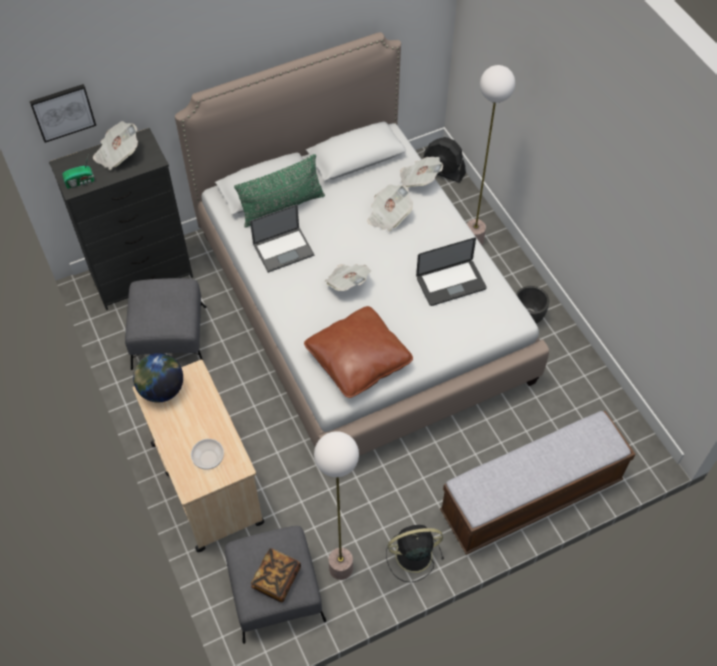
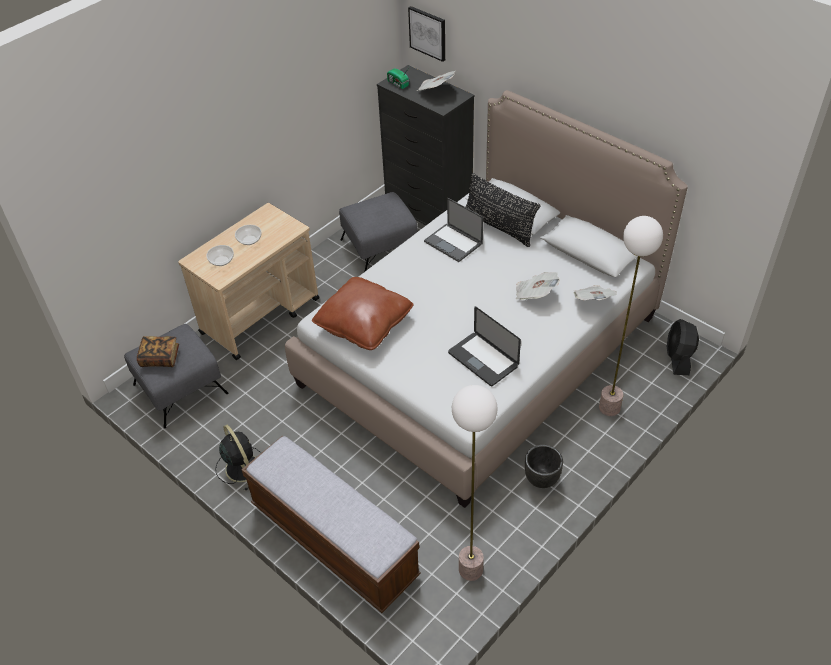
camera: 70 degrees right, 10 degrees down
globe [133,353,183,403] -> none
green pillow [234,154,325,228] -> black pillow [465,173,541,247]
floor lamp [314,431,359,580] -> floor lamp moved to [452,385,498,581]
newspaper [324,264,371,291] -> none
none -> bowl [235,225,262,245]

